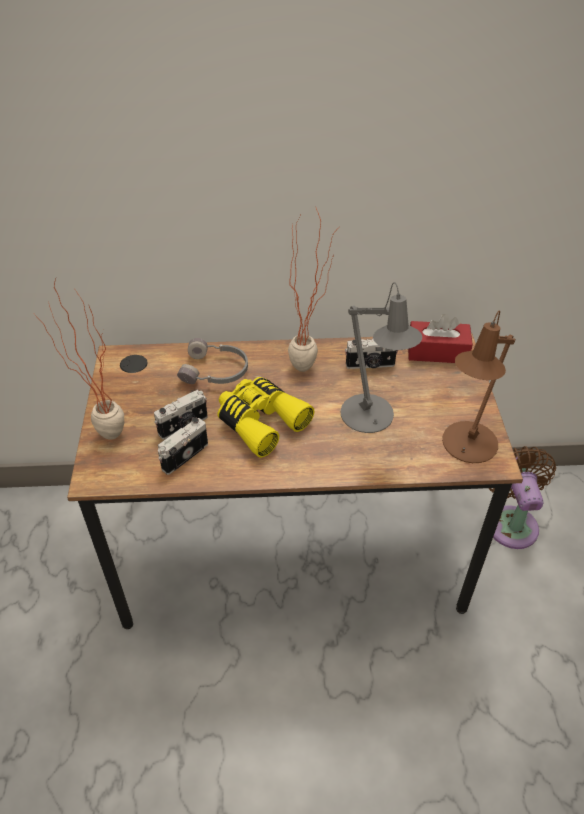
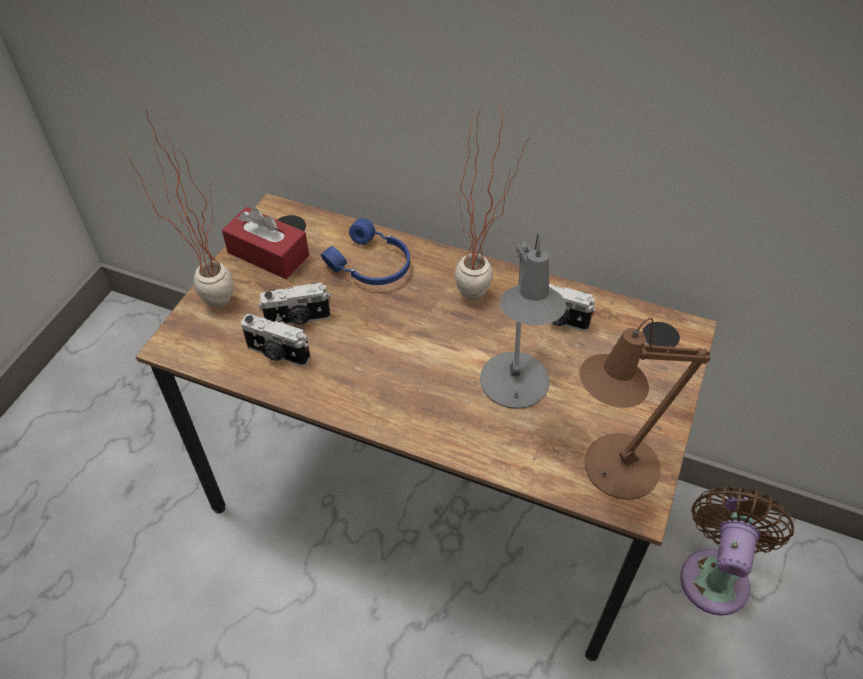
camera: 25 degrees right, 5 degrees up
camera [158,417,208,475] -> camera turned 135 degrees counterclockwise [241,314,310,367]
grey headphones [177,338,248,384] -> blue headphones [321,218,410,285]
yellow binoculars [218,377,314,458] -> none
red tissue box [408,314,473,363] -> red tissue box moved to [222,207,309,279]

